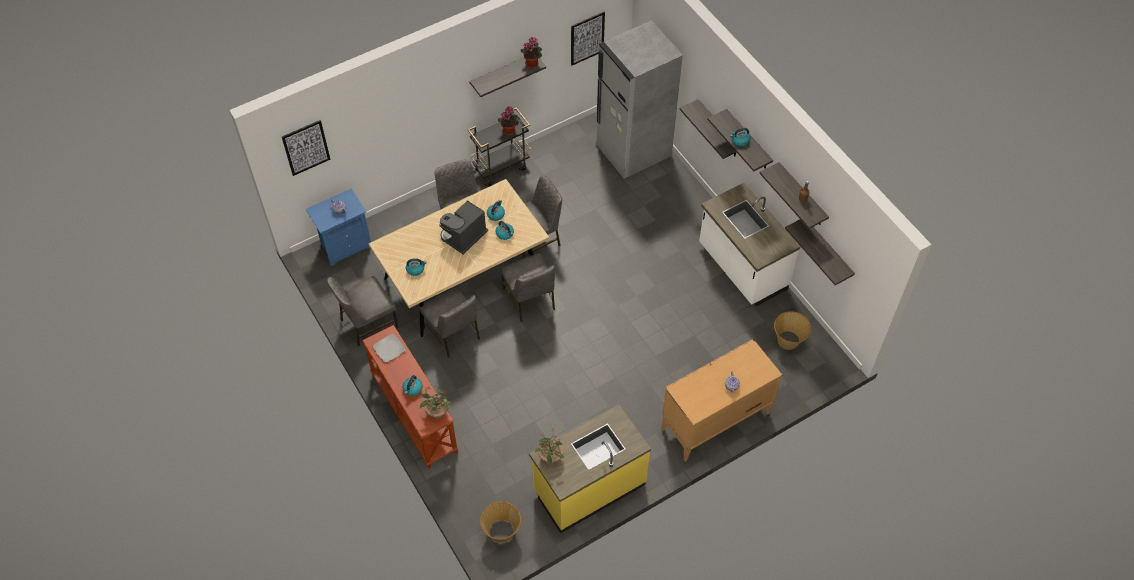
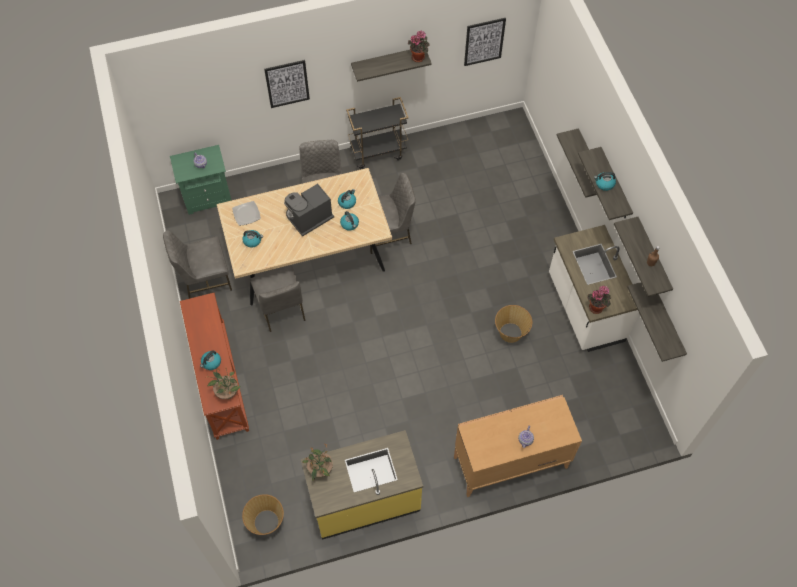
camera: 15 degrees right, 5 degrees up
picture [282,120,330,176] -> picture moved to [264,60,310,108]
blue nightstand [306,189,371,266] -> green nightstand [170,145,232,215]
plate [373,334,406,362] -> plate moved to [232,201,261,226]
potted plant [498,106,519,136] -> potted plant moved to [587,286,611,314]
grey chair [500,253,555,322] -> none
grey fridge [596,21,683,179] -> none
basket [774,311,811,350] -> basket moved to [495,305,532,343]

